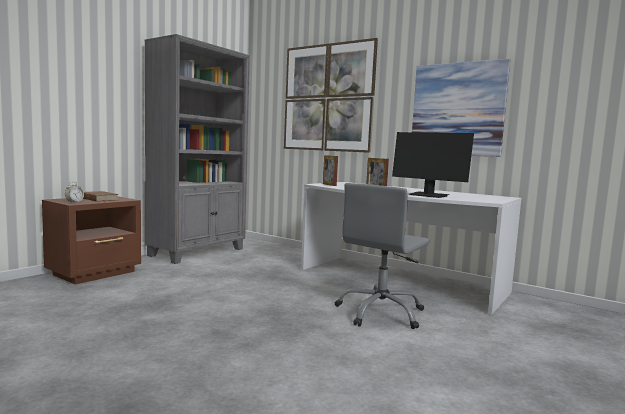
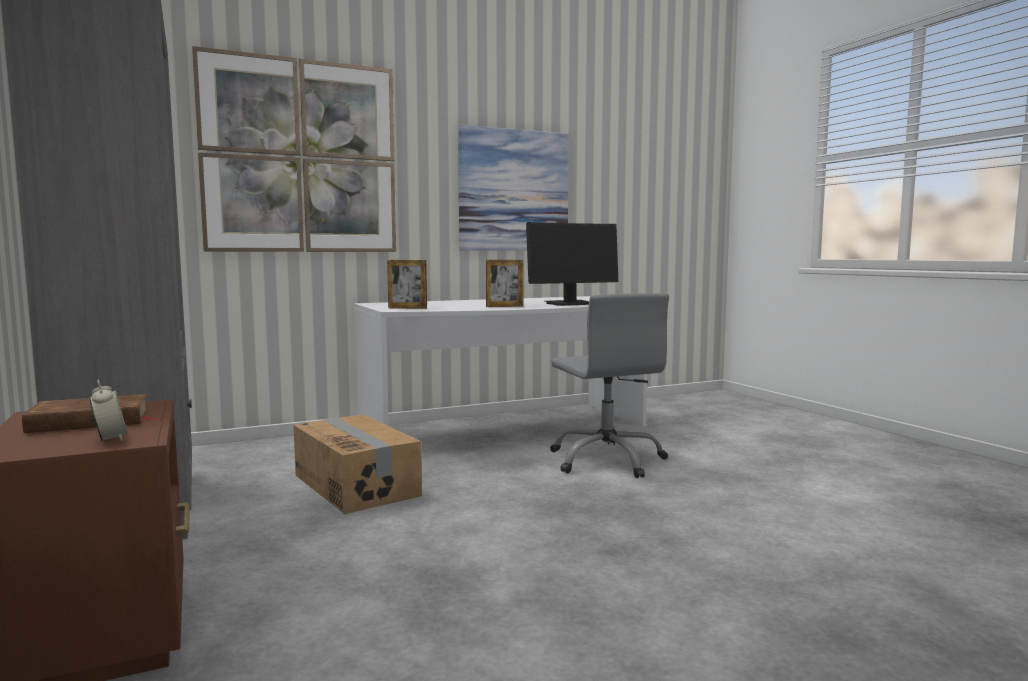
camera: 60 degrees left, 0 degrees up
none -> cardboard box [293,414,422,514]

